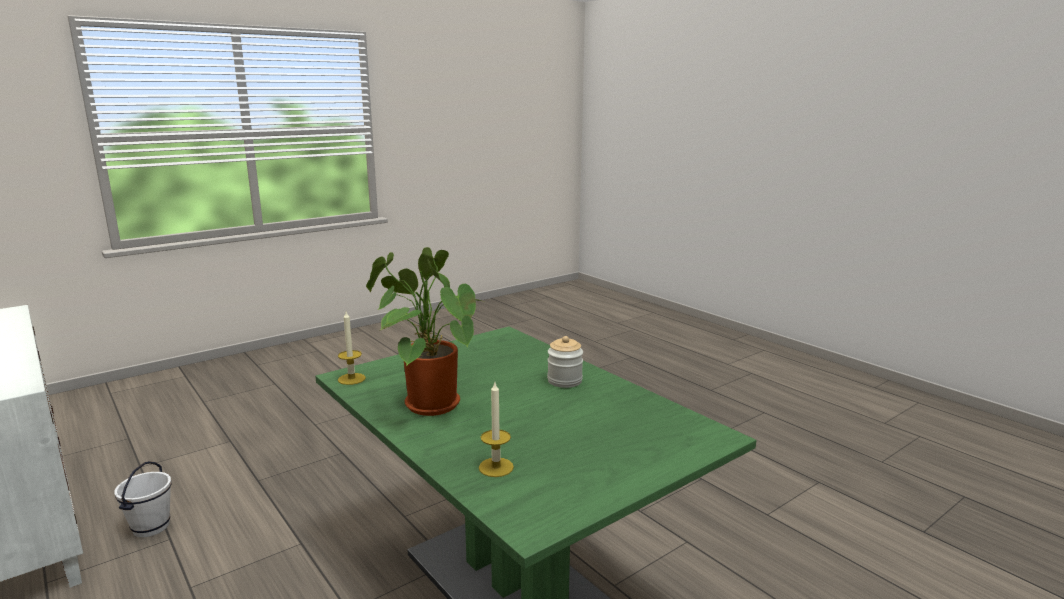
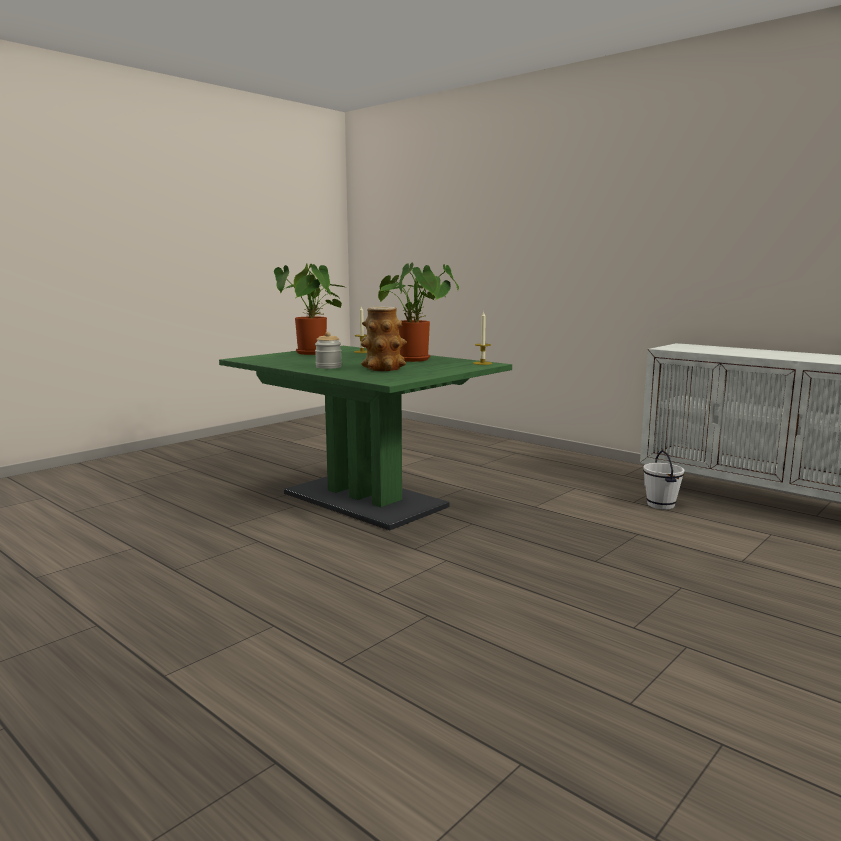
camera: 170 degrees right, 5 degrees down
none -> potted plant [274,263,344,355]
none -> vase [361,307,407,371]

